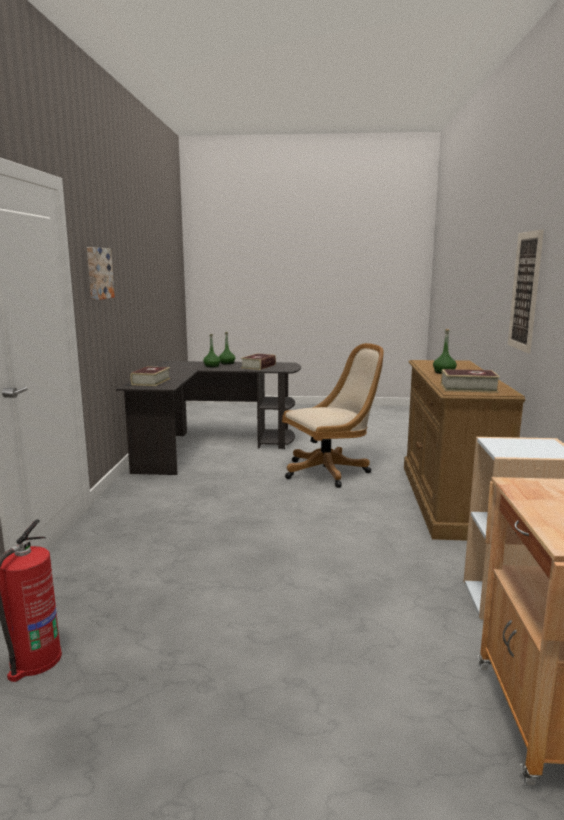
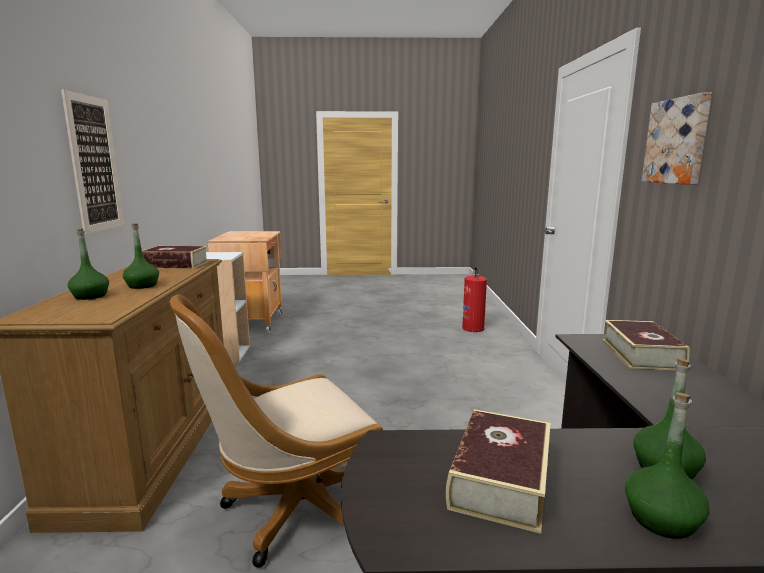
camera: 175 degrees right, 0 degrees up
none -> green bottle [68,228,109,300]

